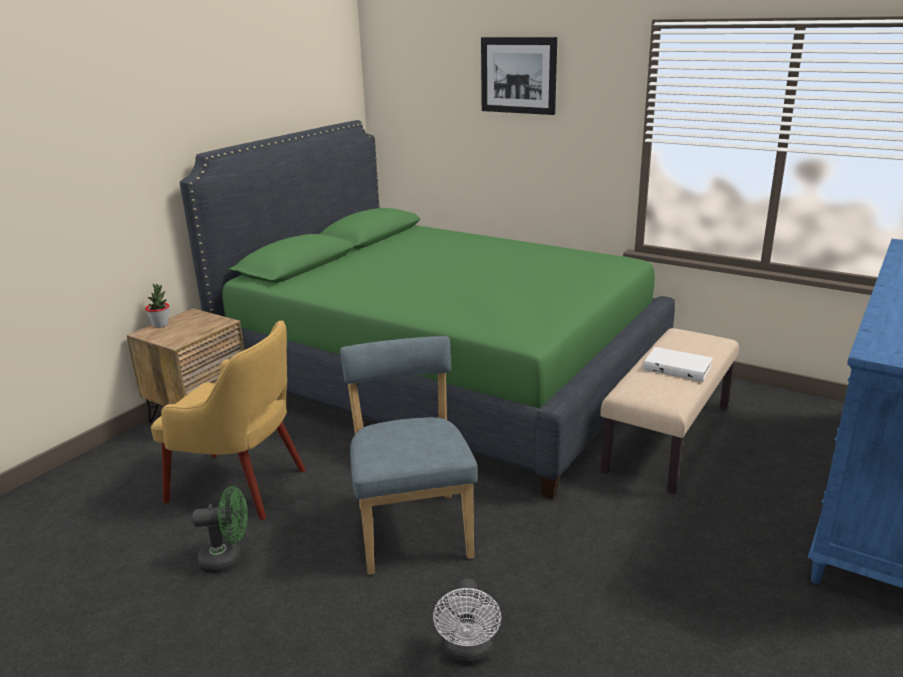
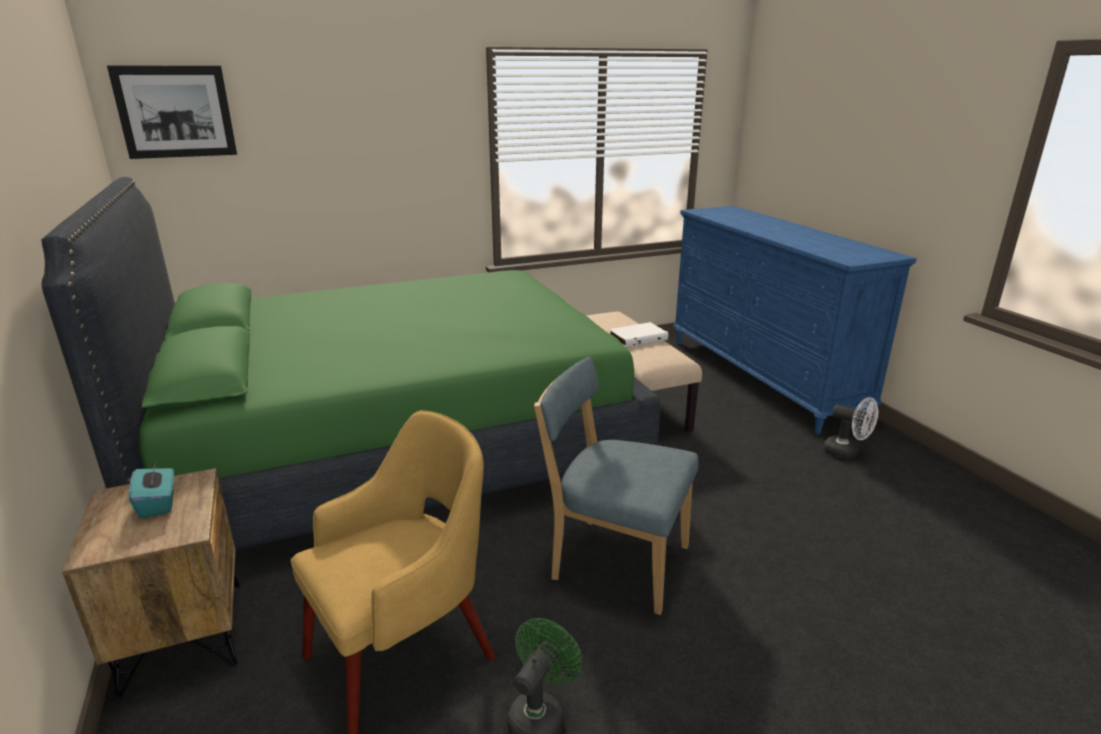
camera: 55 degrees left, 0 degrees up
potted plant [145,283,169,328] -> none
white fan [433,579,501,666] -> white fan moved to [824,397,878,459]
picture [481,37,557,115] -> picture moved to [107,66,237,159]
none -> turquoise tissue box [129,460,174,519]

